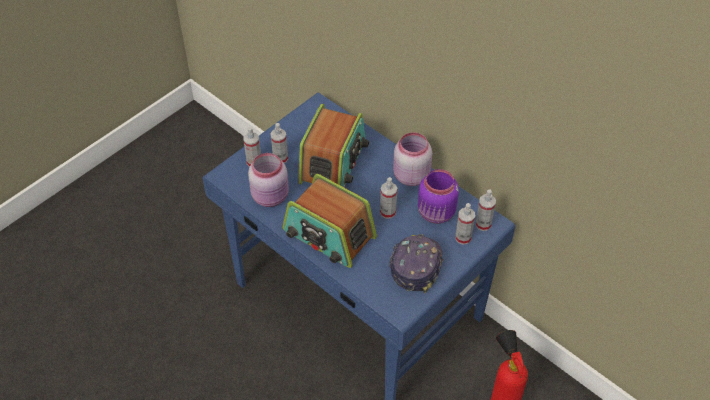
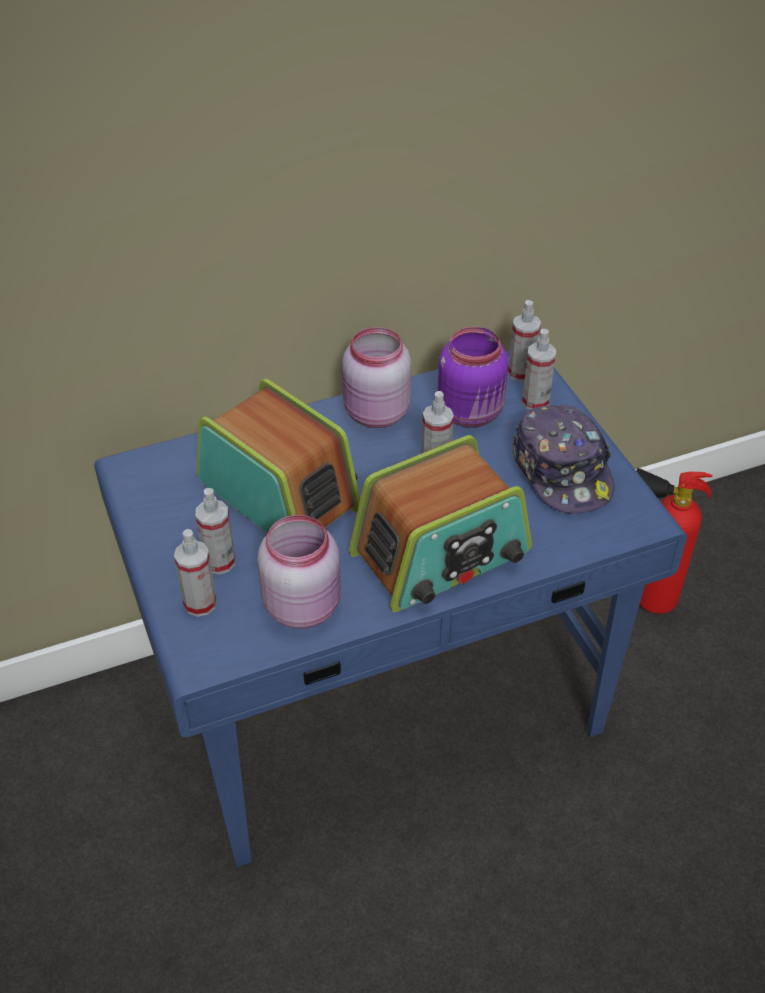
camera: 65 degrees left, 5 degrees down
cap [389,234,443,293] -> cap turned 150 degrees counterclockwise [512,405,615,514]

